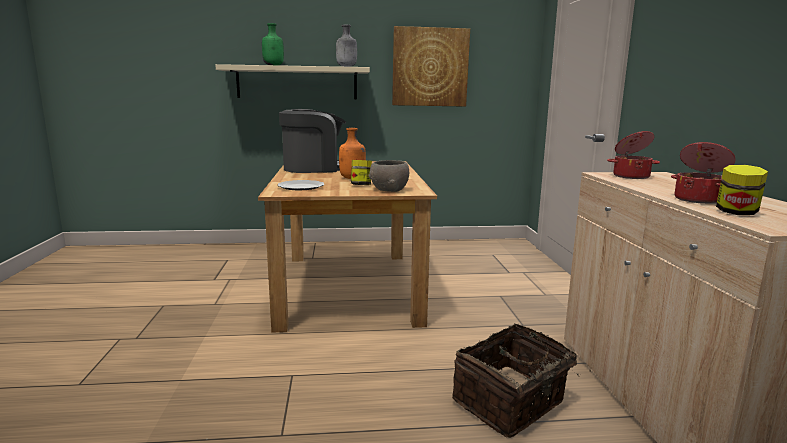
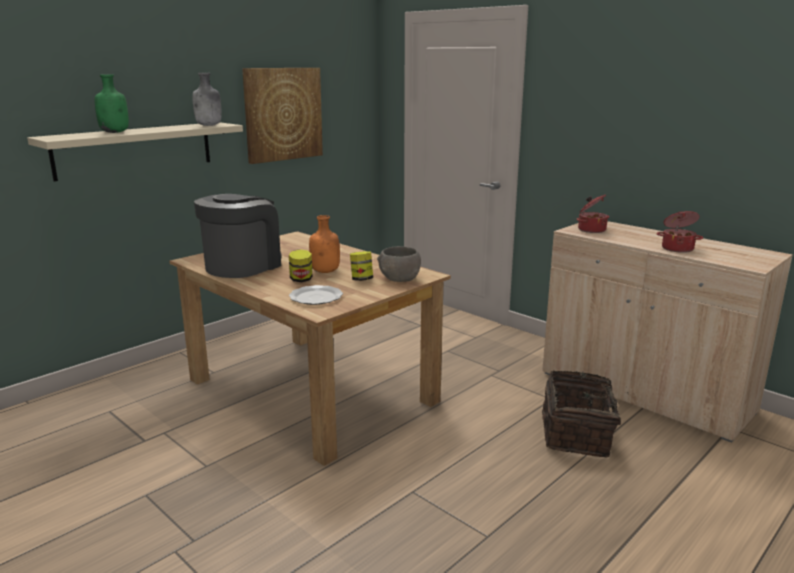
camera: 40 degrees left, 5 degrees up
jar [716,165,768,215] -> jar moved to [289,249,312,282]

